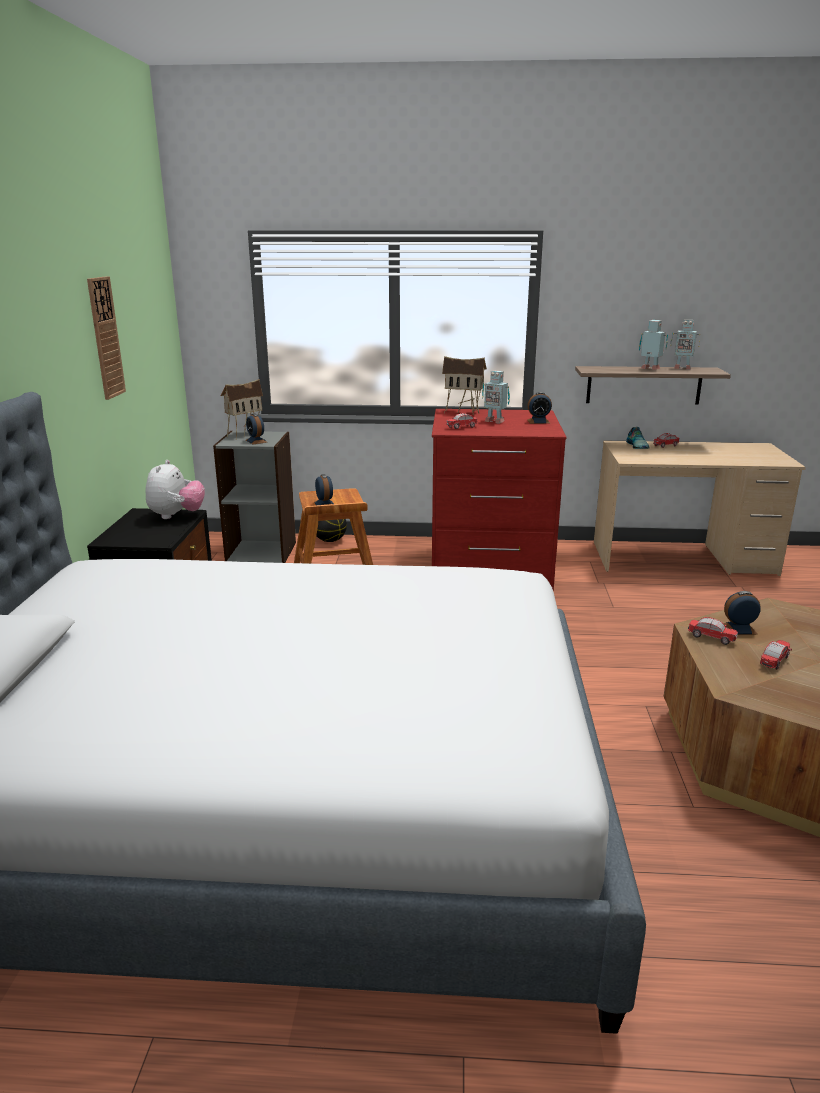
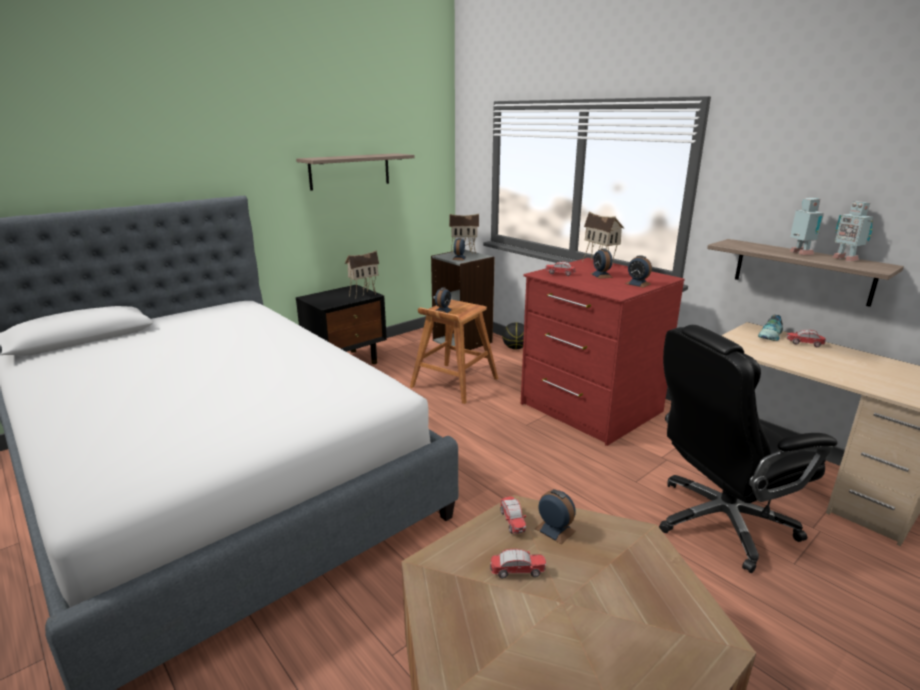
camera: 45 degrees right, 0 degrees up
wall clock [87,276,126,400] -> shelf [296,153,415,191]
plush toy [145,460,205,519] -> toy house [345,250,379,297]
toy robot [482,371,510,423] -> alarm clock [590,248,613,279]
none -> black office chair [659,325,837,573]

